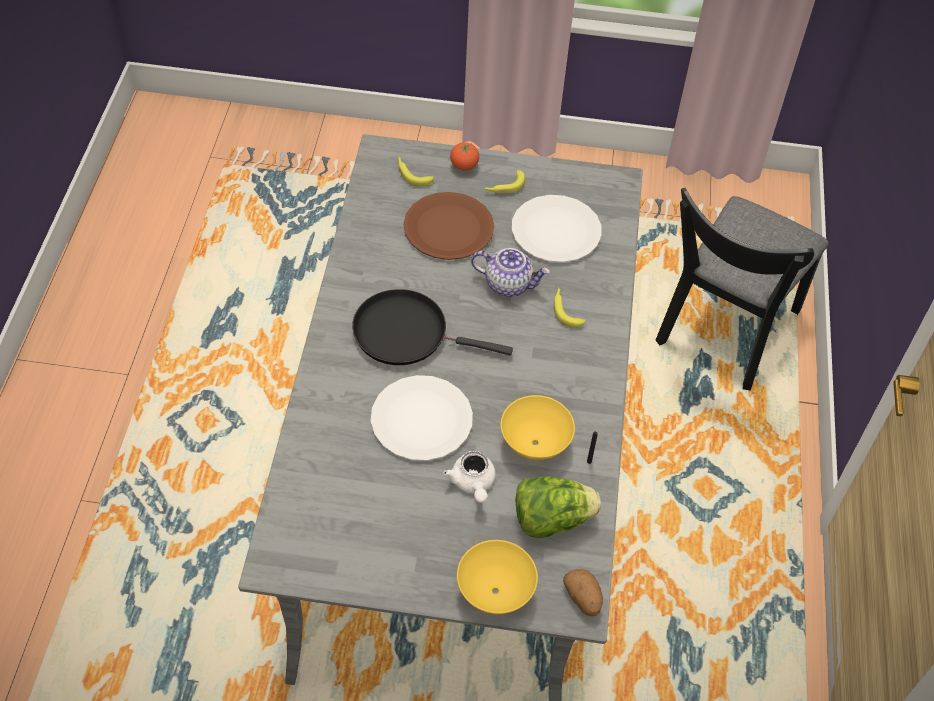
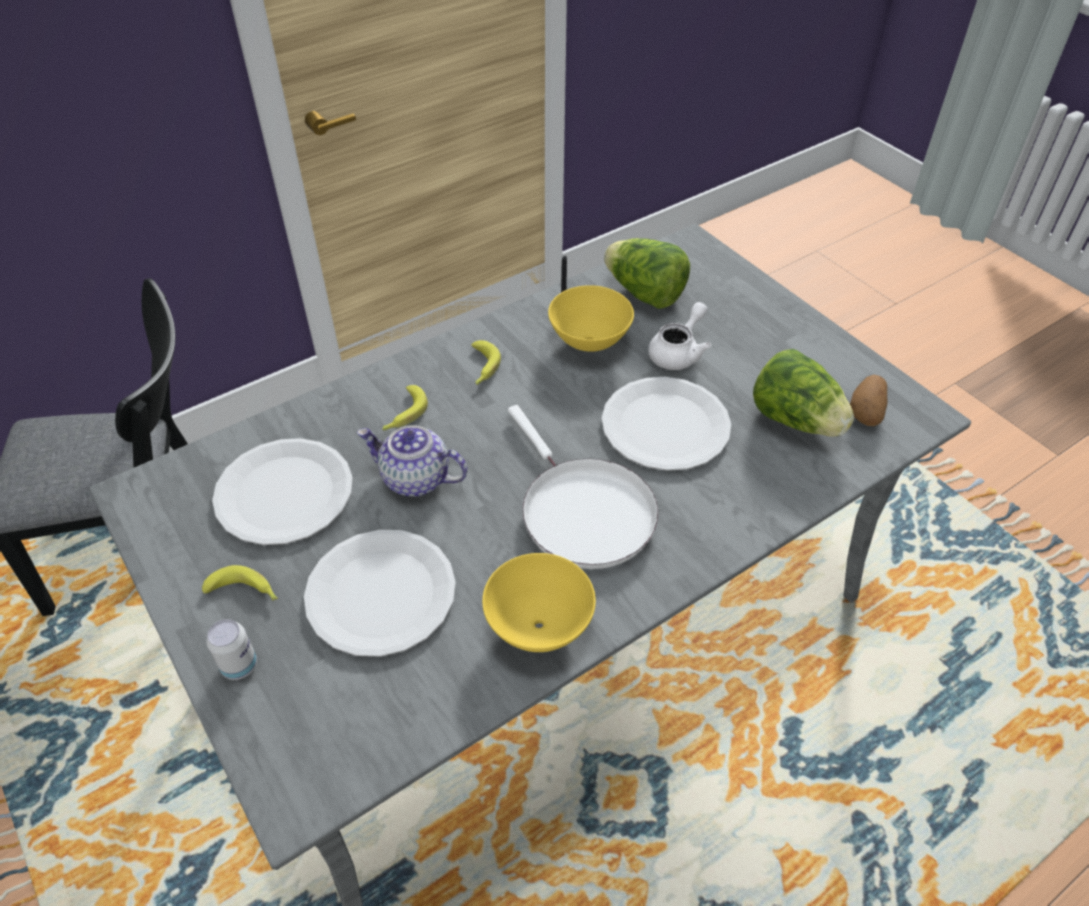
camera: 130 degrees left, 5 degrees down
black frying pan [352,289,513,365] -> white frying pan [508,405,659,569]
banana [398,157,434,186] -> banana moved to [471,340,501,385]
brown plate [403,192,494,260] -> white plate [304,530,456,657]
tomato [450,142,479,171] -> can [206,619,257,680]
yellow bowl [457,540,538,614] -> yellow bowl moved to [482,553,596,652]
teapot [471,248,550,297] -> teapot turned 45 degrees counterclockwise [357,425,468,497]
potato [563,569,603,616] -> potato moved to [850,375,887,426]
none -> lettuce [753,349,854,436]

